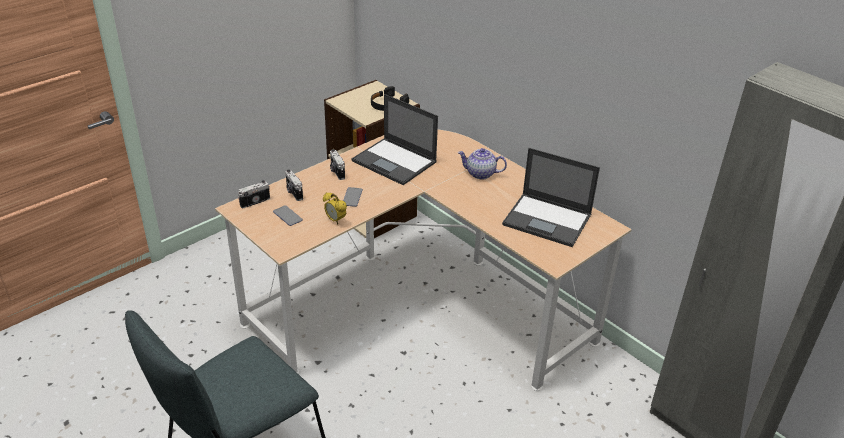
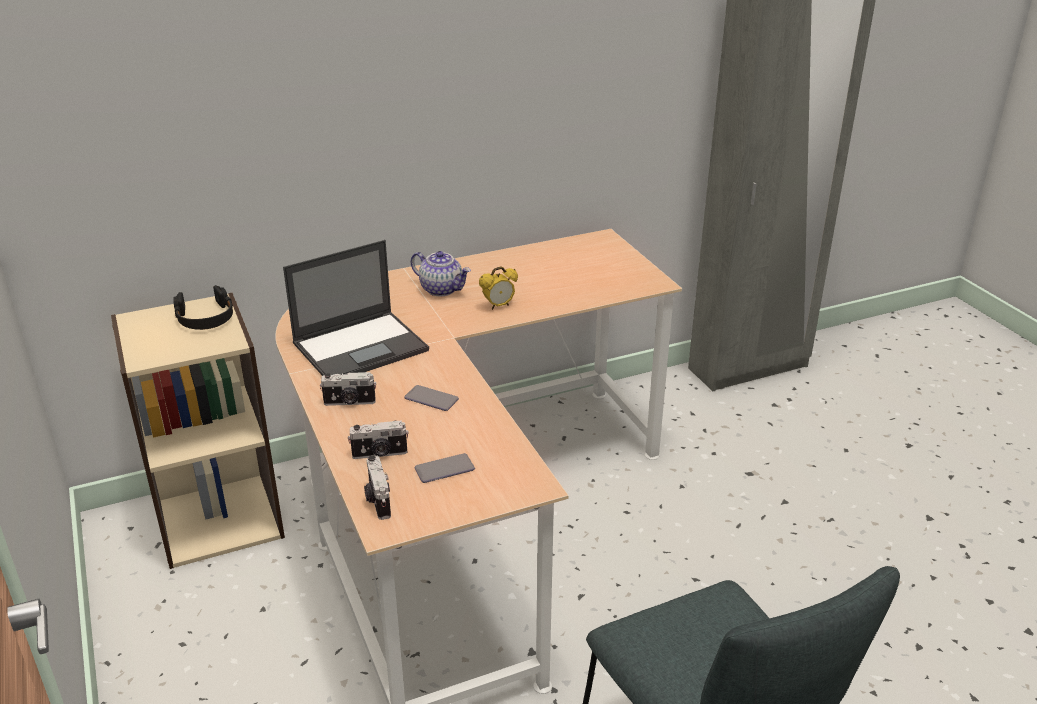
camera: 70 degrees left, 5 degrees down
alarm clock [323,192,347,224] -> alarm clock moved to [479,266,518,310]
teapot [458,148,507,179] -> teapot turned 90 degrees counterclockwise [411,251,471,296]
laptop [502,148,600,247] -> none

